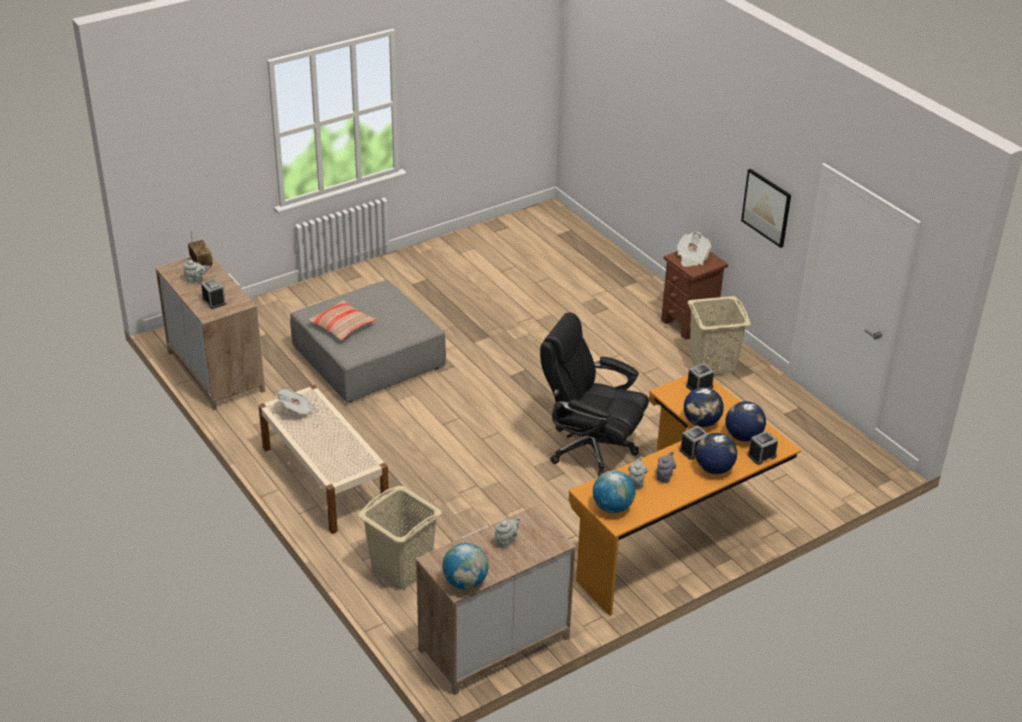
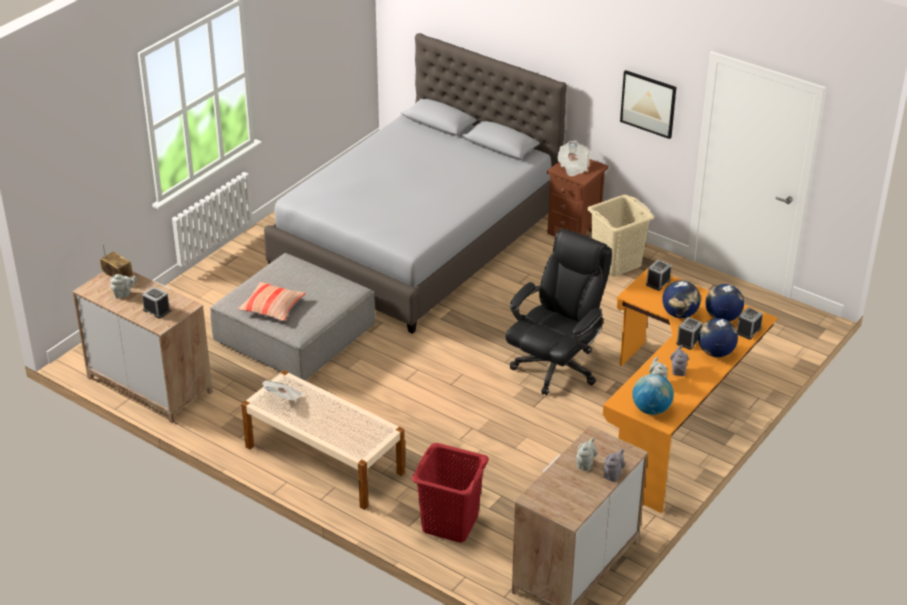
camera: 20 degrees left, 0 degrees up
beige laundry basket [358,486,442,589] -> red laundry basket [412,443,489,543]
globe [442,543,489,589] -> none
black office chair [540,312,649,477] -> black office chair turned 120 degrees clockwise [506,229,612,395]
none -> grey bed [264,33,567,334]
none -> grey teapot [604,449,625,482]

